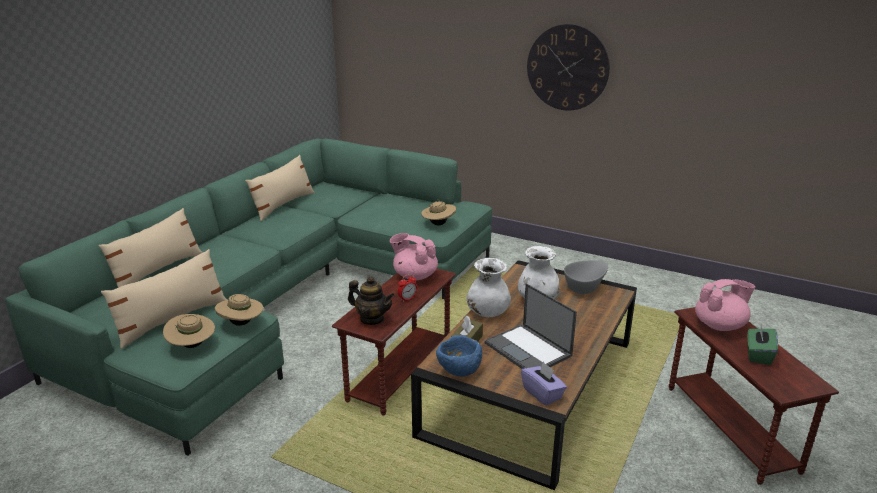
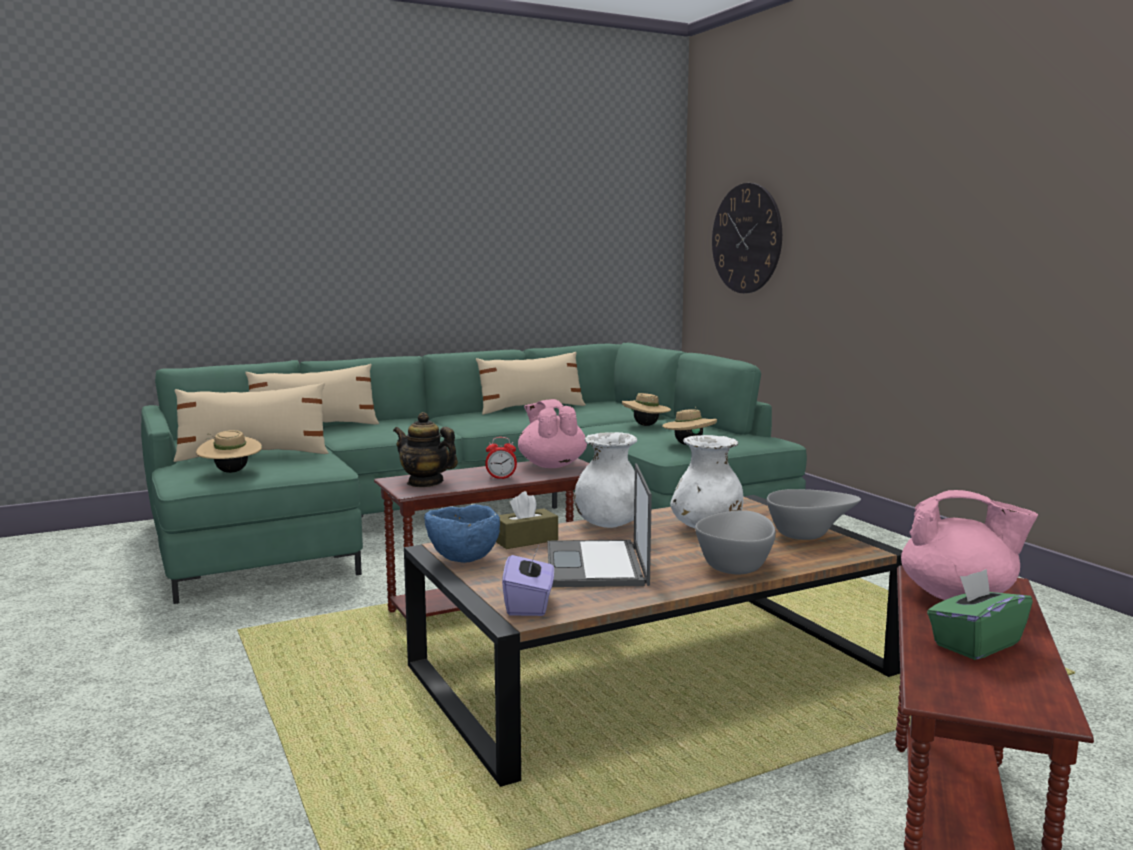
camera: 35 degrees right, 15 degrees down
beige hat [215,294,263,326] -> beige hat moved to [622,393,671,426]
teapot [348,276,395,325] -> teapot turned 150 degrees clockwise [393,412,458,487]
wall clock [527,24,610,111] -> wall clock moved to [712,183,782,293]
none -> grey bowl [695,510,776,574]

